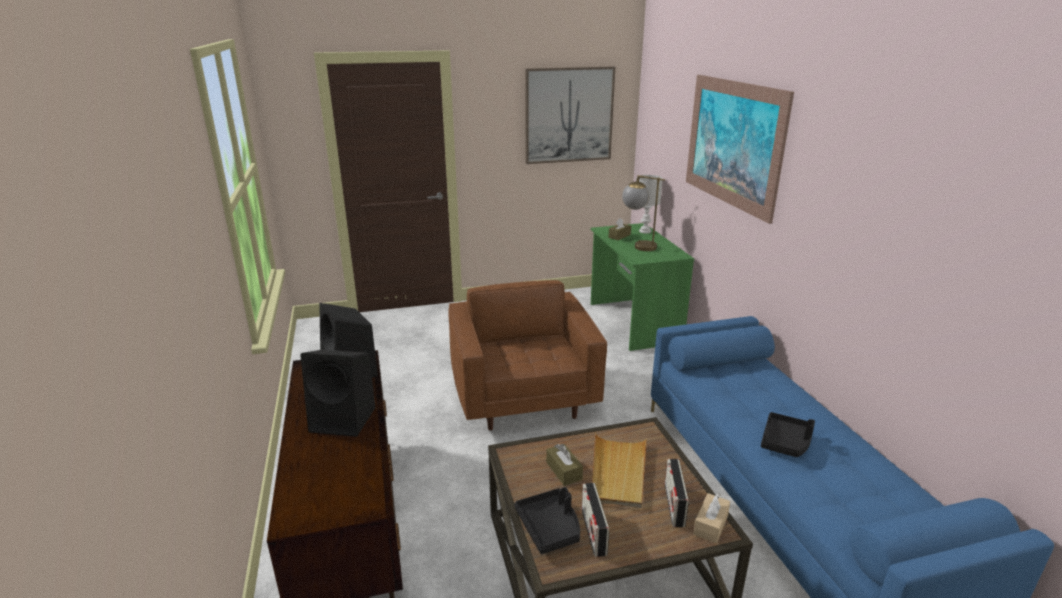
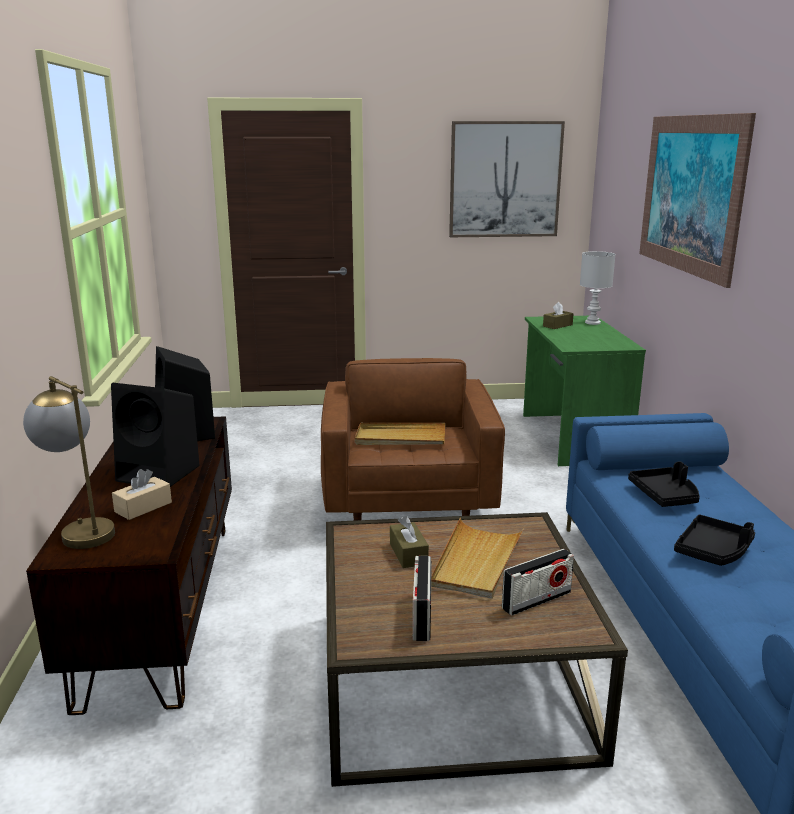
camera: 10 degrees right, 5 degrees down
black tray [515,487,580,554] -> black tray moved to [628,461,700,507]
table lamp [622,175,665,251] -> table lamp moved to [23,376,115,549]
radio [665,459,689,527] -> radio turned 135 degrees counterclockwise [502,549,574,616]
beige tissue box [693,493,730,544] -> beige tissue box moved to [112,469,172,520]
none -> beige tray [355,423,445,445]

